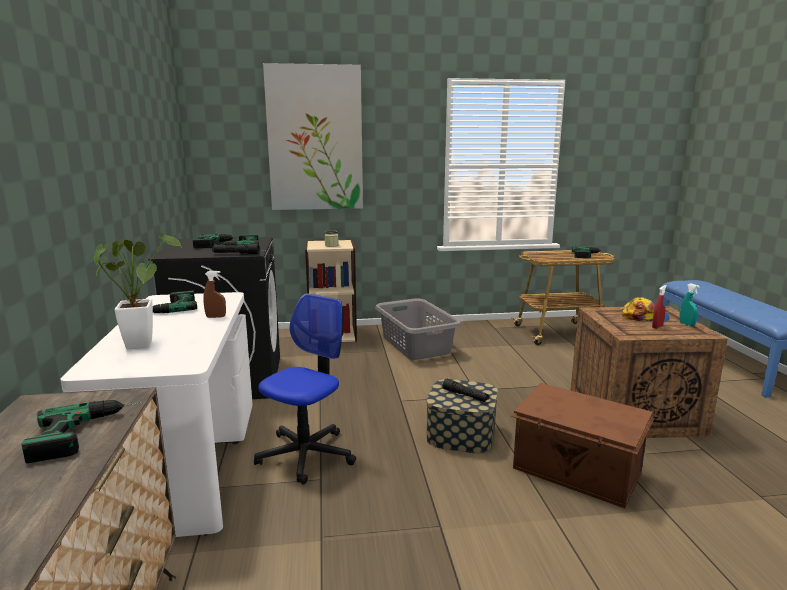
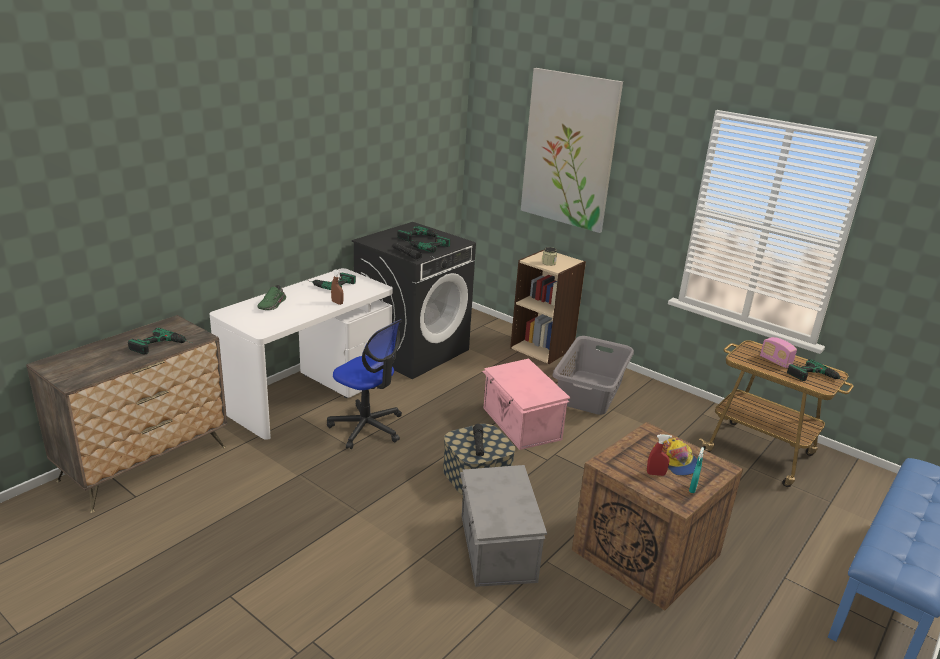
camera: 45 degrees right, 10 degrees up
potted plant [94,232,181,349] -> green shoe [257,285,286,310]
office chair [254,293,356,484] -> office chair turned 45 degrees clockwise [327,319,402,449]
brown storage box [511,383,654,508] -> grey storage box [460,465,547,587]
none -> pink storage box [482,359,570,450]
none -> radio [760,337,797,368]

